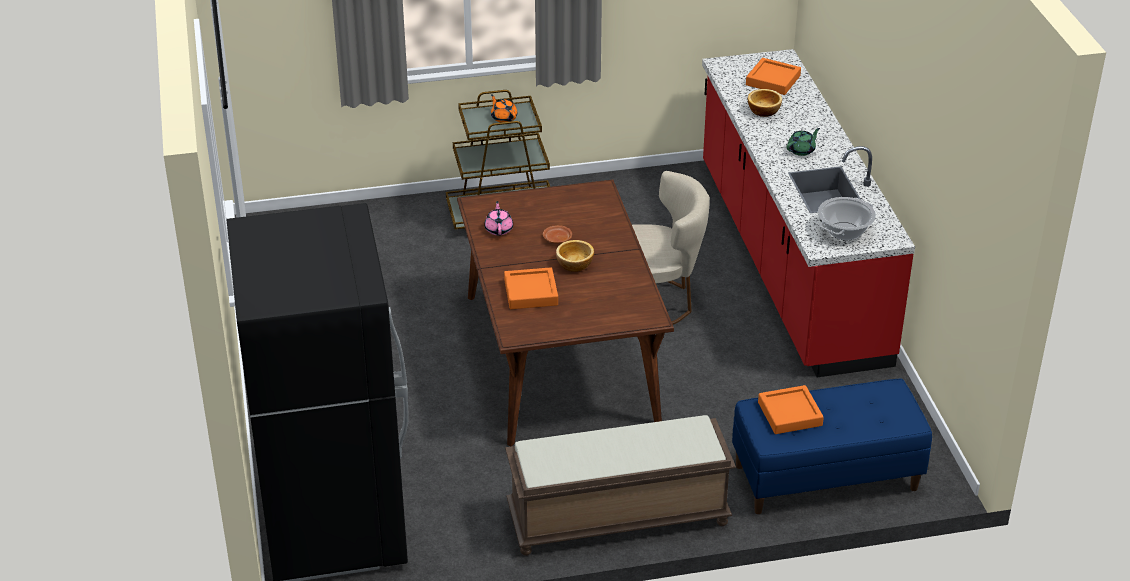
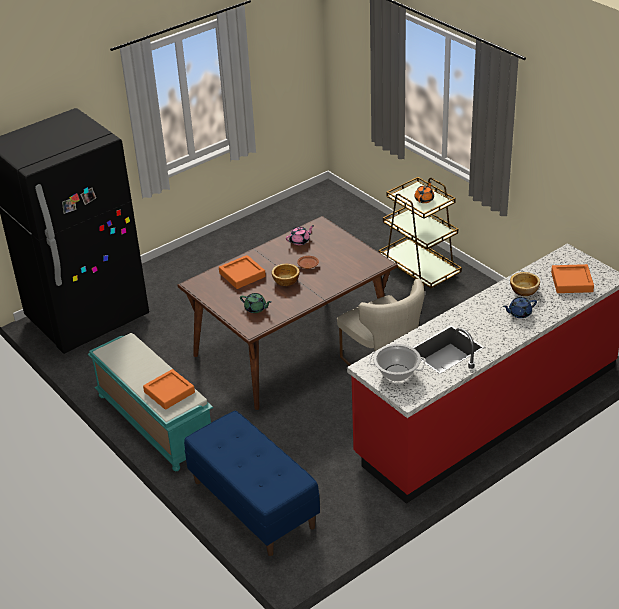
camera: 65 degrees right, 0 degrees up
brown bench [505,415,736,556] -> turquoise bench [88,333,213,471]
orange tray [758,385,824,434] -> orange tray moved to [143,369,195,410]
green teapot [787,128,820,156] -> green teapot moved to [240,293,271,313]
none -> blue teapot [503,297,537,318]

